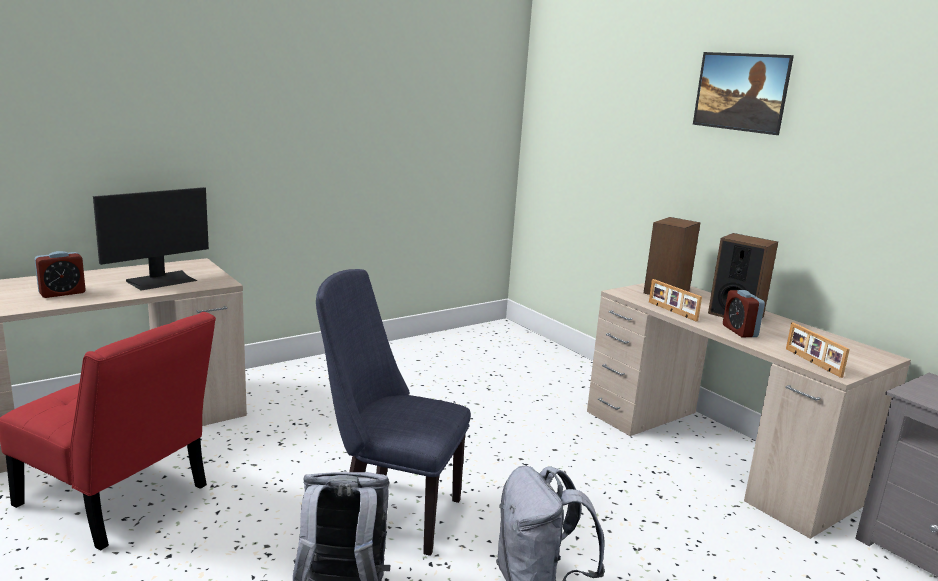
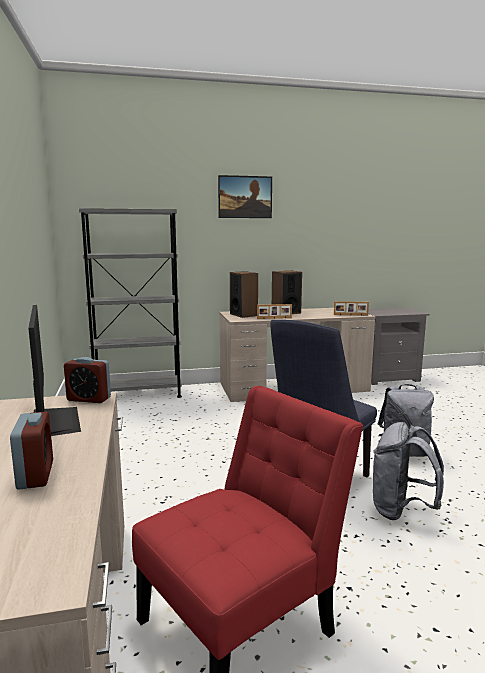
camera: 65 degrees left, 5 degrees down
alarm clock [723,290,765,337] -> alarm clock moved to [64,357,111,403]
none -> grey bookcase [79,208,182,398]

